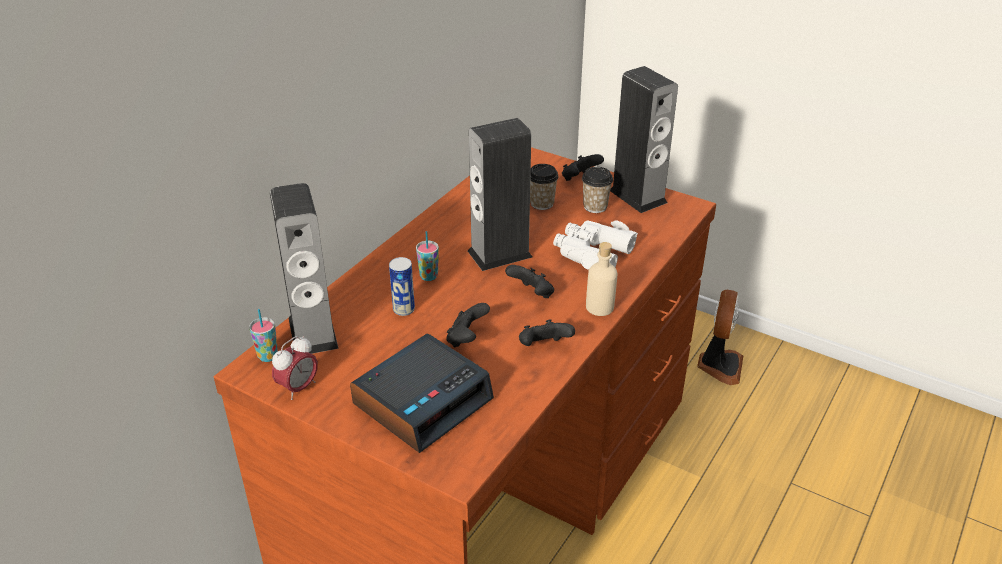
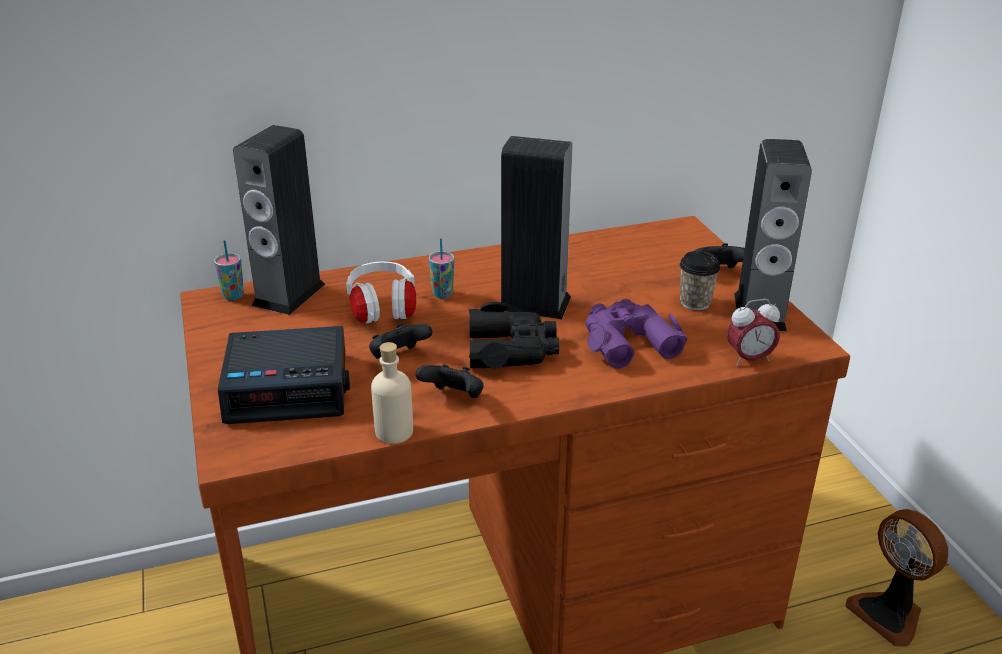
camera: 40 degrees right, 5 degrees down
alarm clock [272,336,318,400] -> alarm clock moved to [727,299,780,366]
can [389,257,415,316] -> white headphones [346,262,416,324]
black game controller [505,265,554,298] -> black binoculars [469,302,559,369]
cup [530,164,559,210] -> none
white binoculars [553,220,638,270] -> purple binoculars [585,299,687,368]
beige bottle [586,242,617,316] -> beige bottle moved to [371,342,413,444]
fan [697,290,743,385] -> fan turned 90 degrees clockwise [845,509,948,647]

